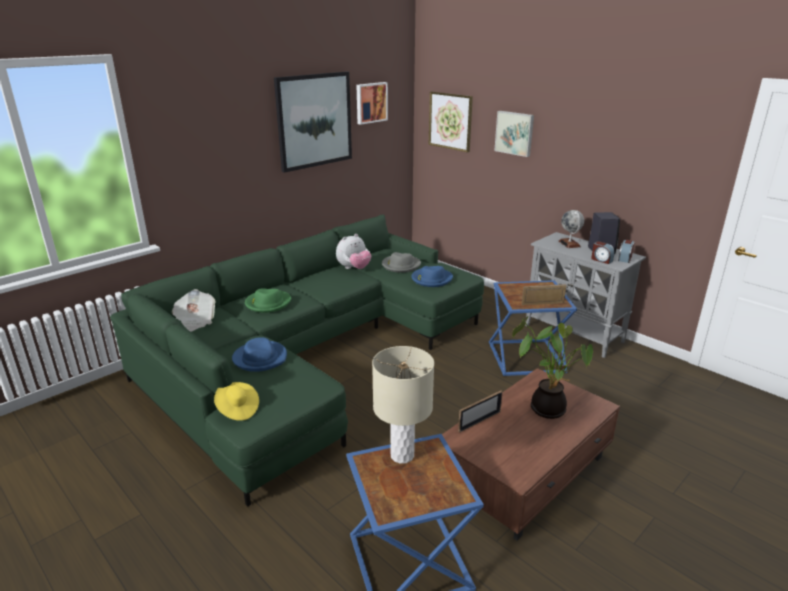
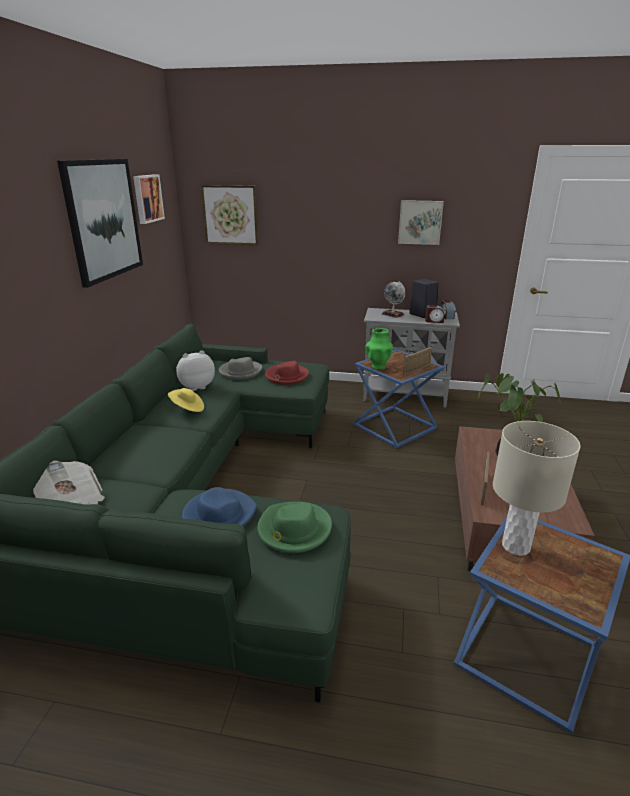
camera: 35 degrees left, 0 degrees up
yellow hat [214,382,259,421] -> yellow hat moved to [168,388,204,412]
green hat [245,288,291,313] -> green hat moved to [257,501,332,553]
plush toy [336,234,371,269] -> plush toy turned 135 degrees counterclockwise [176,351,215,391]
blue hat [411,266,453,287] -> red hat [265,361,309,385]
picture [494,111,534,157] -> picture moved to [398,200,444,245]
none -> green vase [365,328,393,370]

